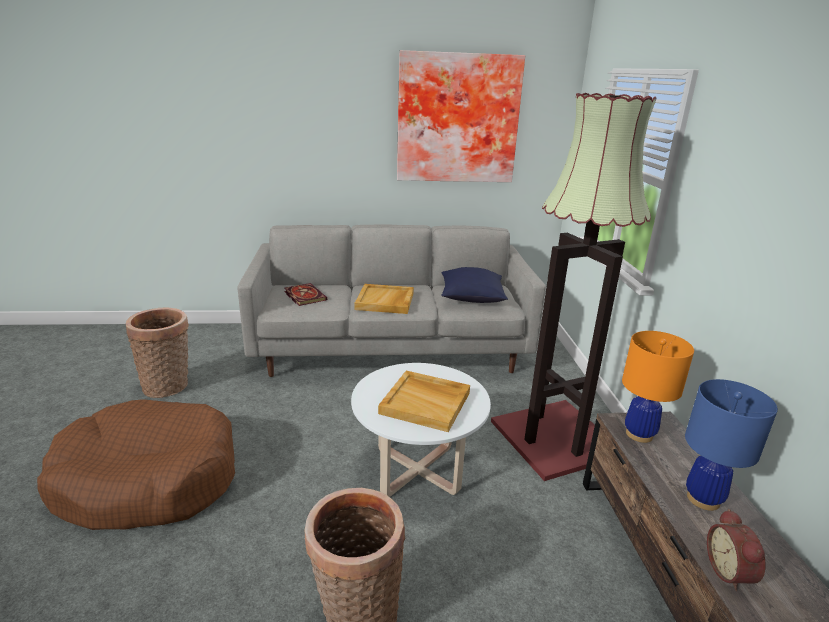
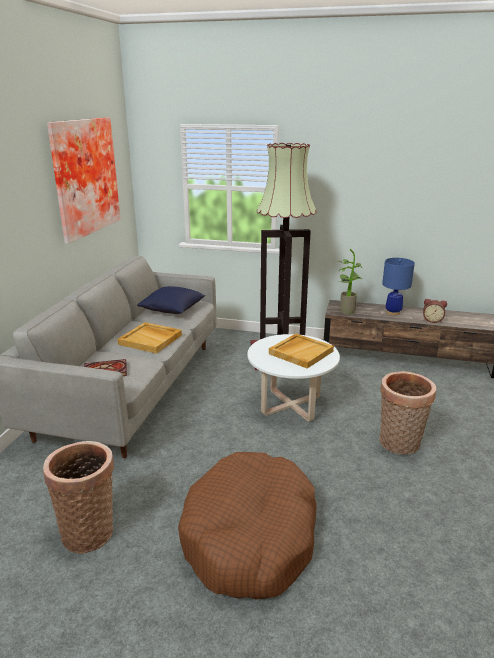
camera: 70 degrees left, 0 degrees up
orange table lamp [622,331,694,443] -> potted plant [337,249,362,314]

